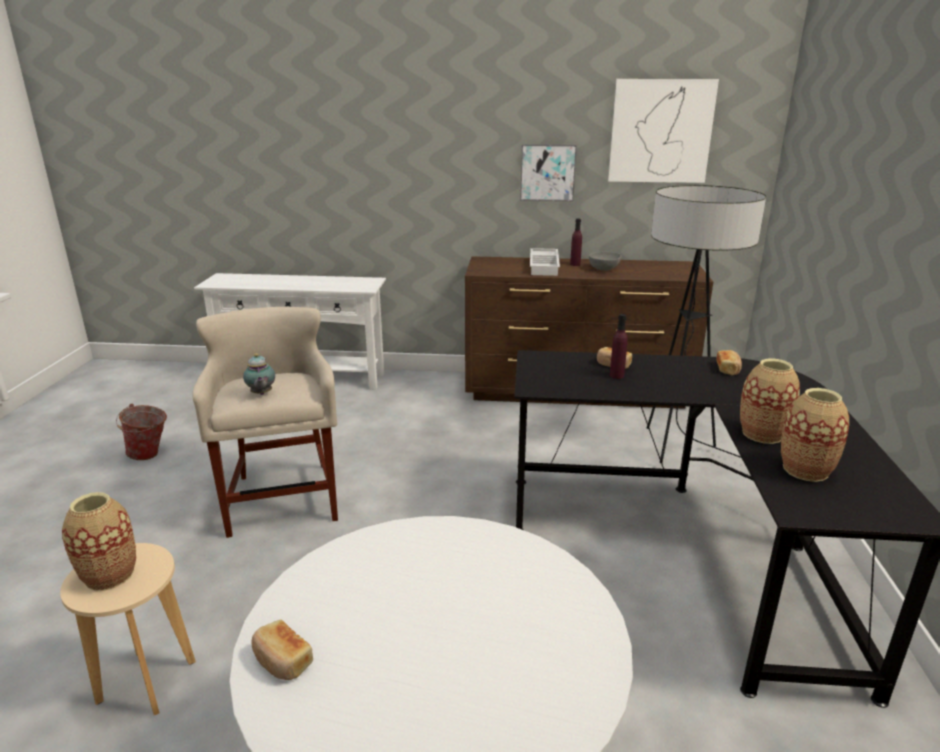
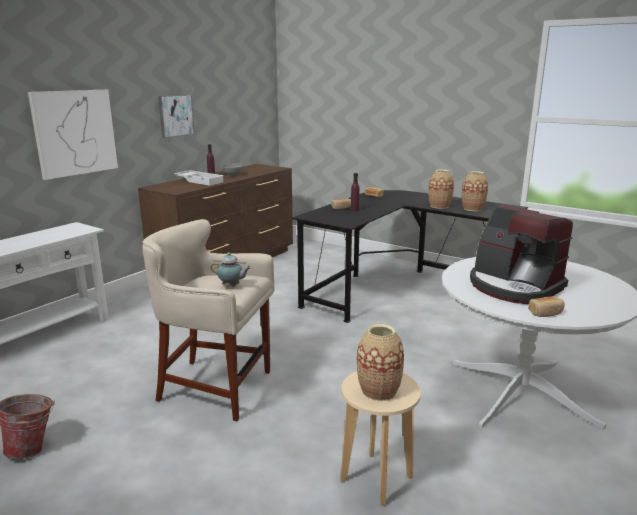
camera: 60 degrees left, 5 degrees down
picture [608,79,719,183] -> picture moved to [28,90,118,180]
floor lamp [647,185,766,463] -> none
none -> coffee machine [470,205,573,304]

